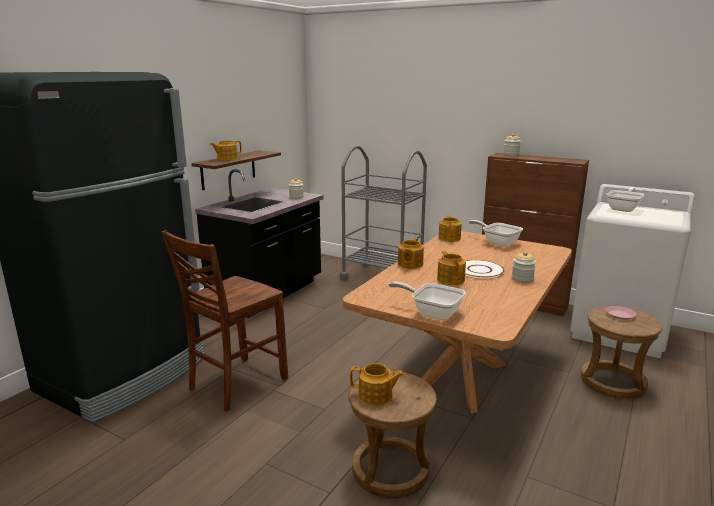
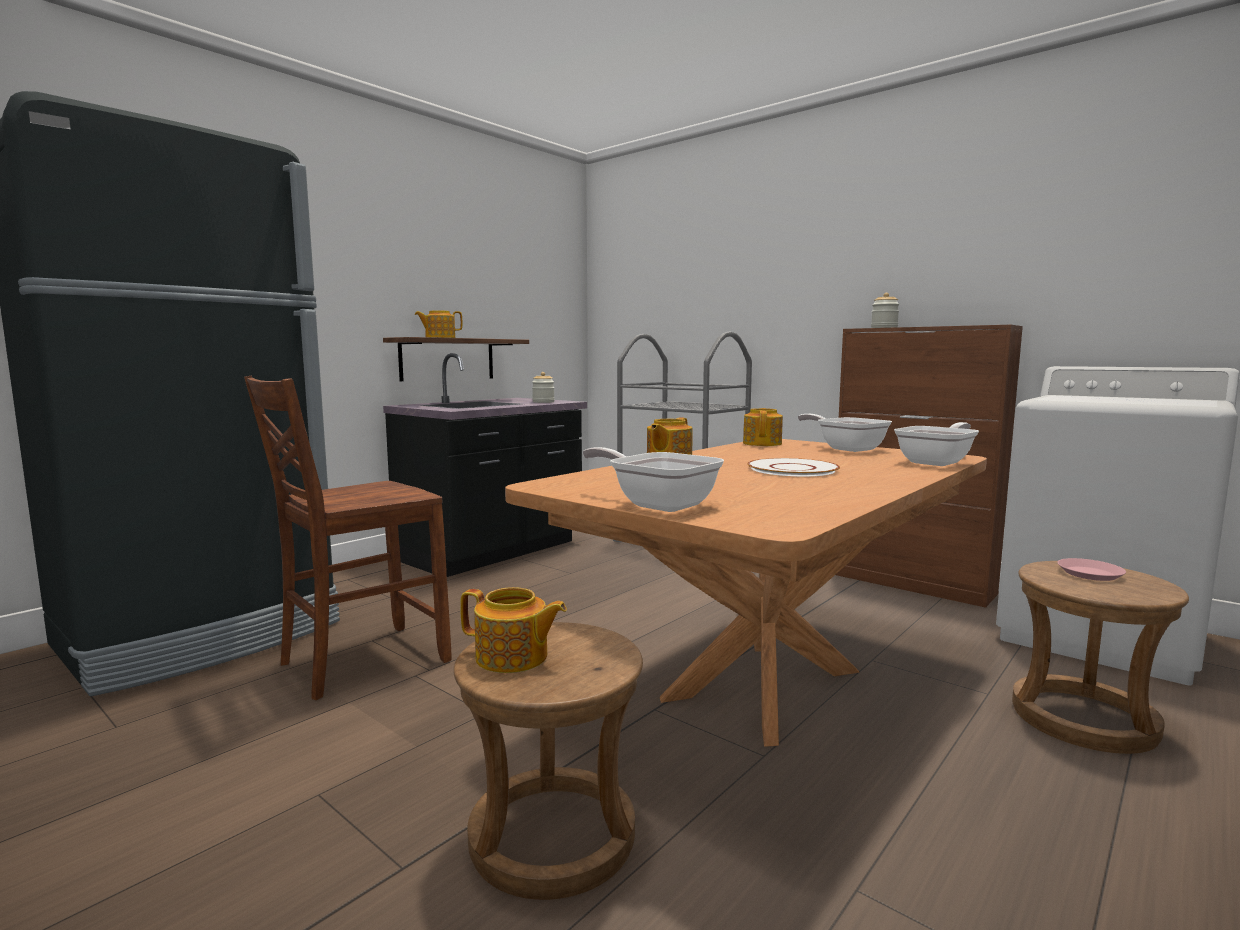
camera: 10 degrees right, 10 degrees down
teapot [437,251,466,285] -> none
jar [512,251,536,283] -> none
frying pan [606,187,644,212] -> frying pan moved to [894,422,979,466]

